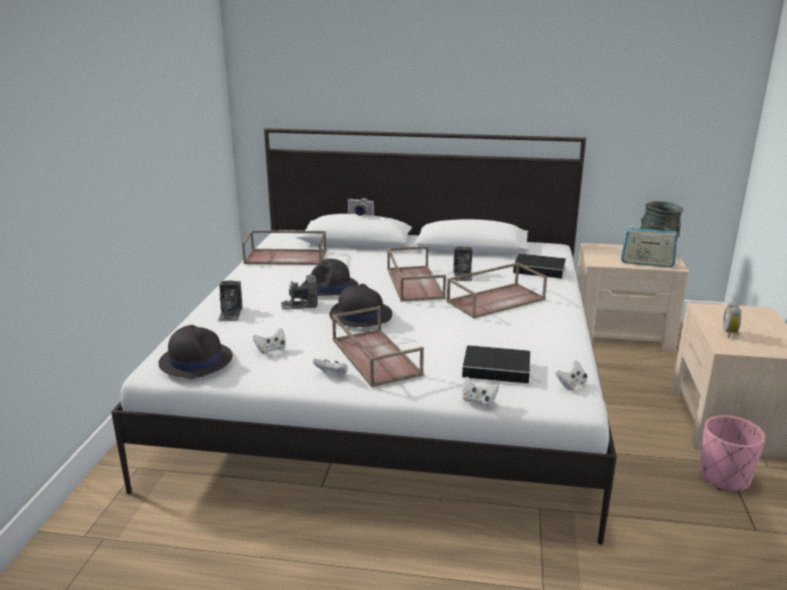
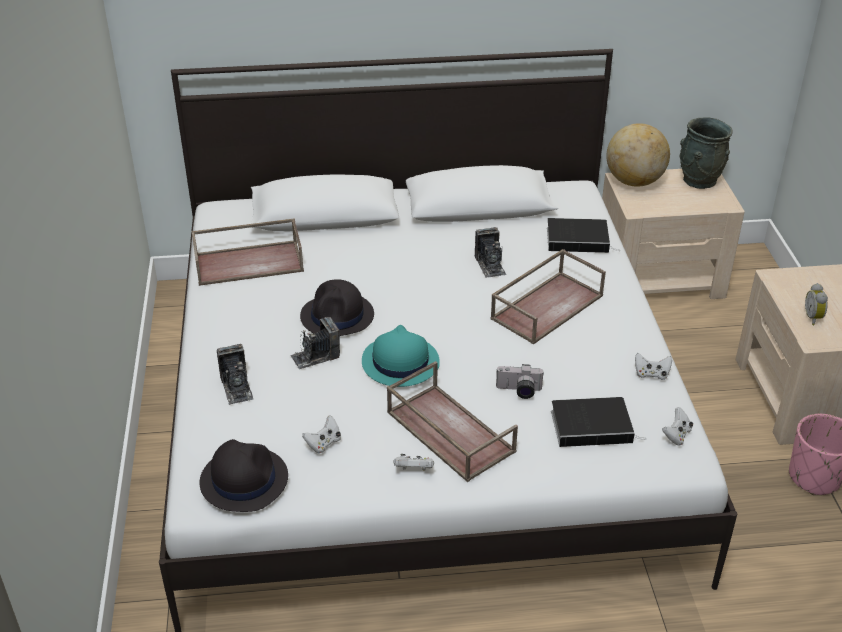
camera: 15 degrees left, 15 degrees up
black hat [329,284,392,327] -> turquoise hat [362,325,440,387]
camera [347,198,374,216] -> camera moved to [496,364,544,399]
brown tray [387,246,446,302] -> none
white game controller [462,377,499,406] -> white game controller moved to [635,353,672,380]
radio [621,221,678,267] -> none
none -> globe [606,123,670,187]

